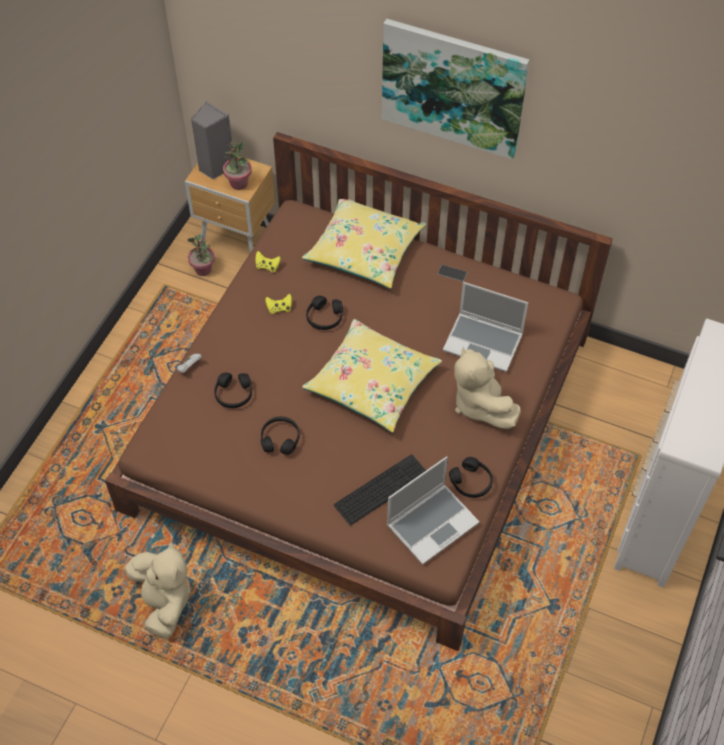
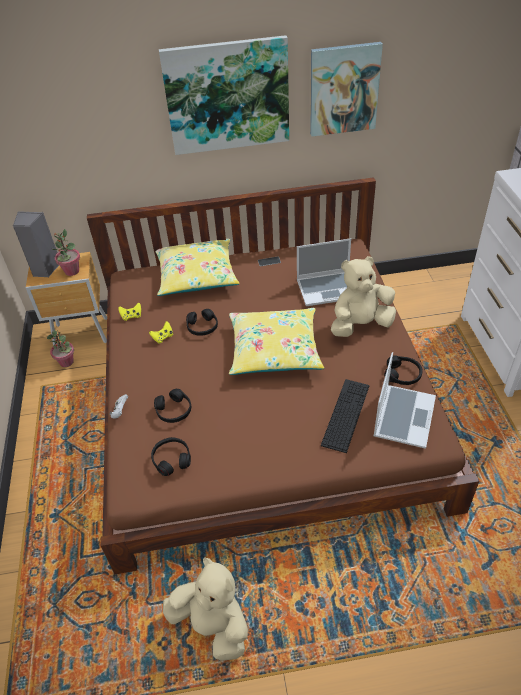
camera: 30 degrees left, 10 degrees down
black headphones [261,417,300,455] -> black headphones moved to [151,437,191,476]
beige plush toy [454,347,521,429] -> beige plush toy turned 120 degrees clockwise [331,256,396,337]
none -> picture [310,42,383,136]

